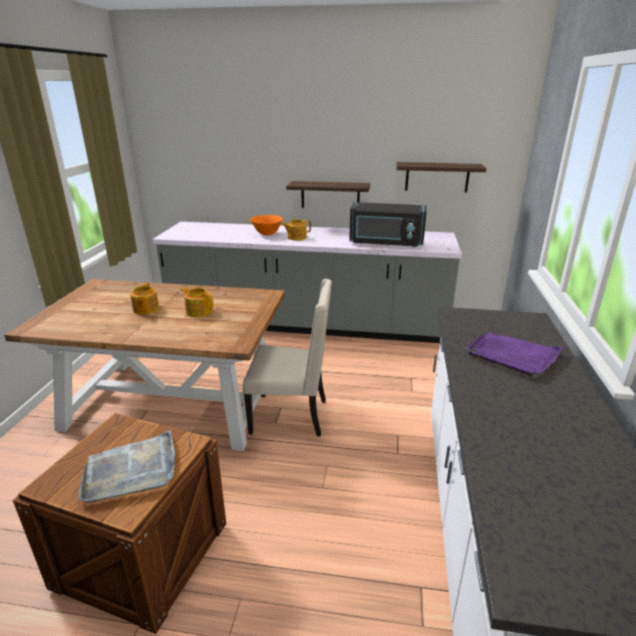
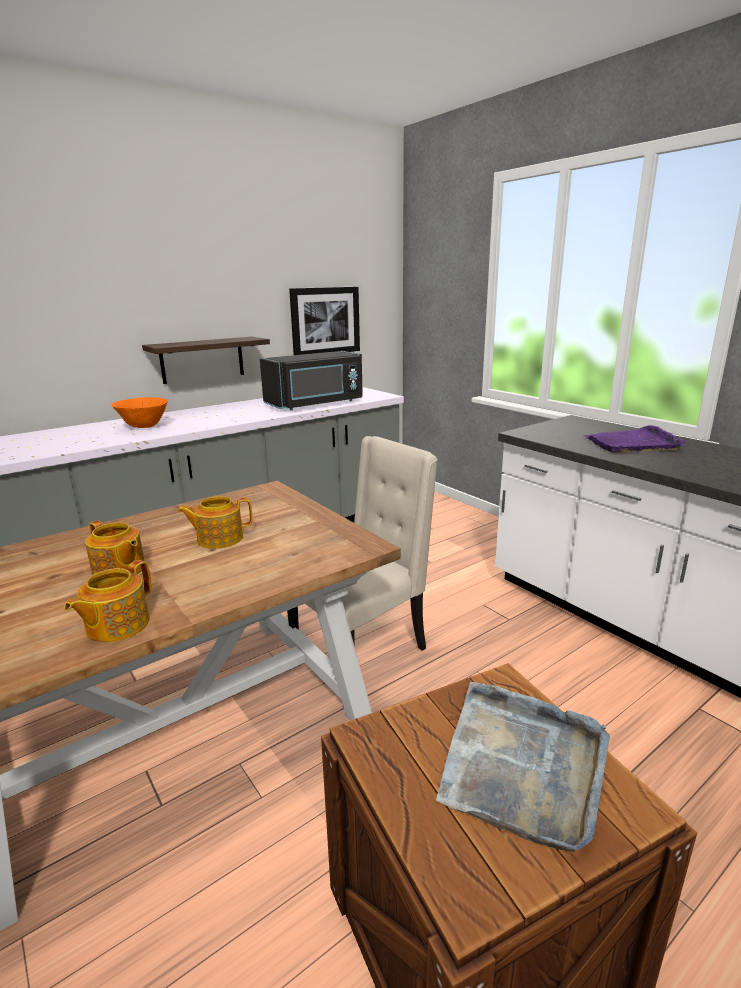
camera: 45 degrees left, 5 degrees down
teapot [282,219,311,241] -> teapot moved to [64,560,152,642]
shelf [396,162,486,192] -> picture [289,287,360,355]

